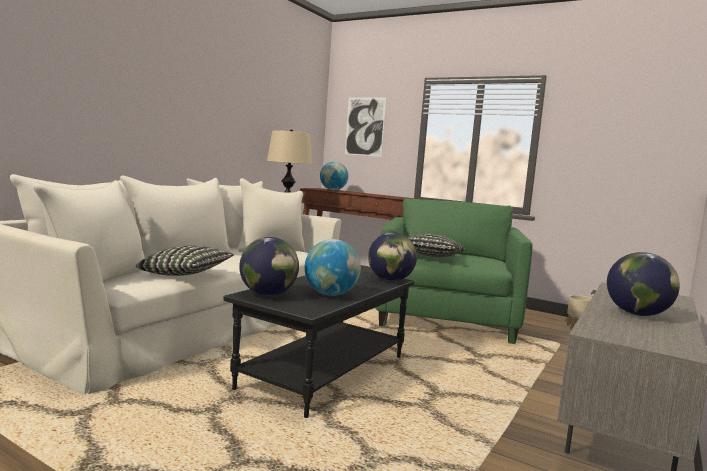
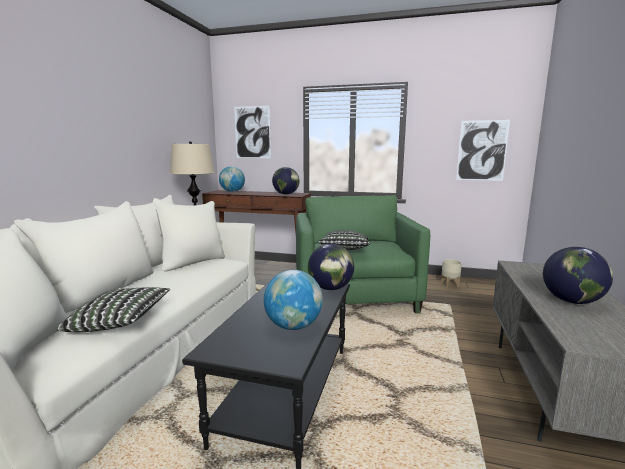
camera: 15 degrees left, 5 degrees up
globe [239,237,299,296] -> globe moved to [272,167,299,195]
none -> picture [456,120,510,181]

